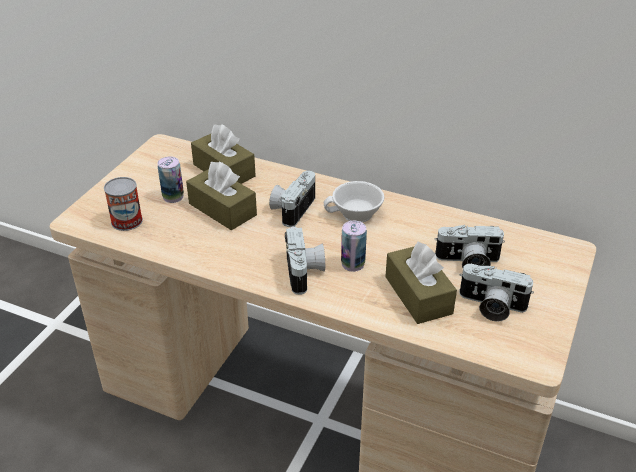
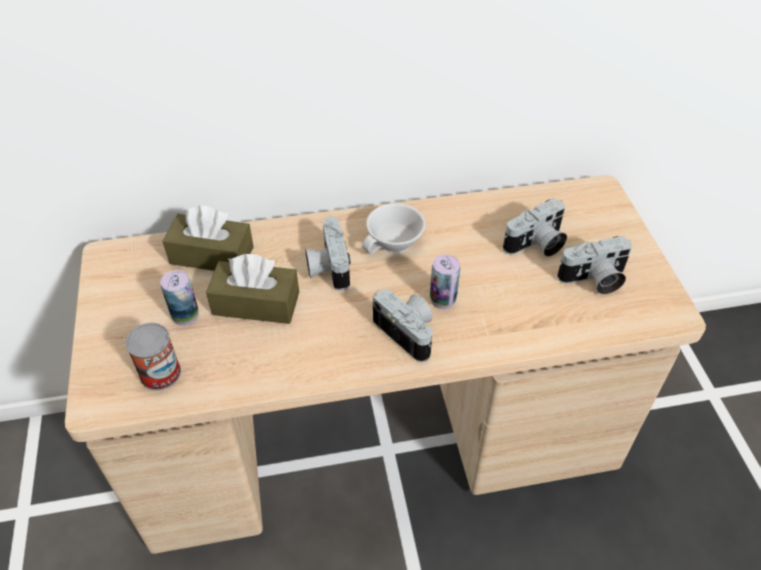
camera: 35 degrees left, 10 degrees up
brown tissue box [385,241,457,324] -> none

